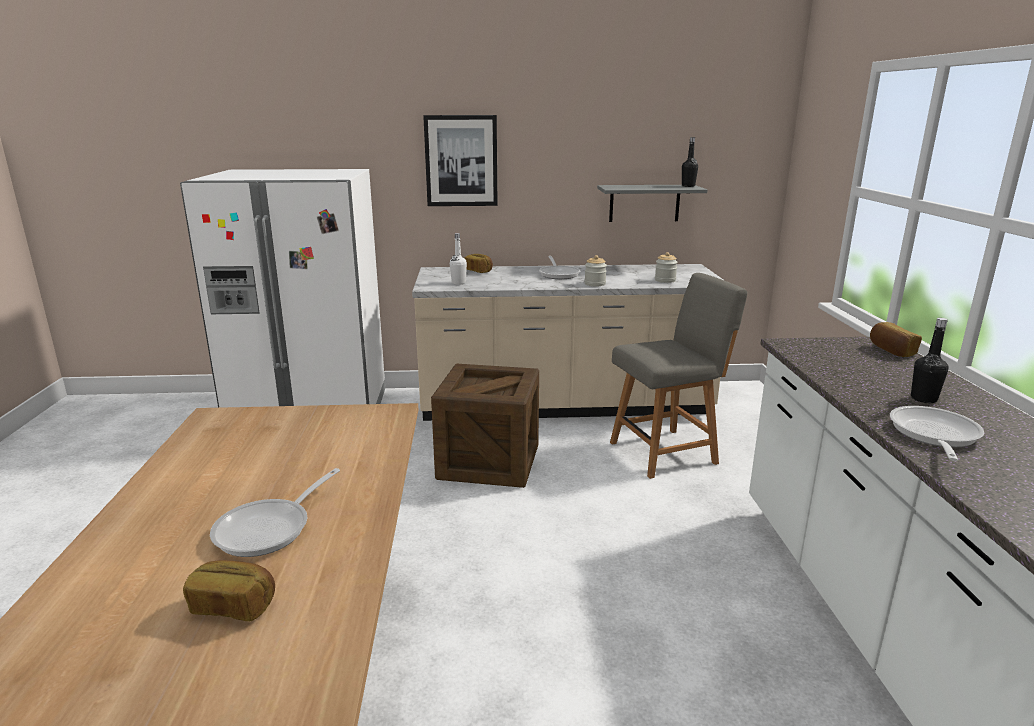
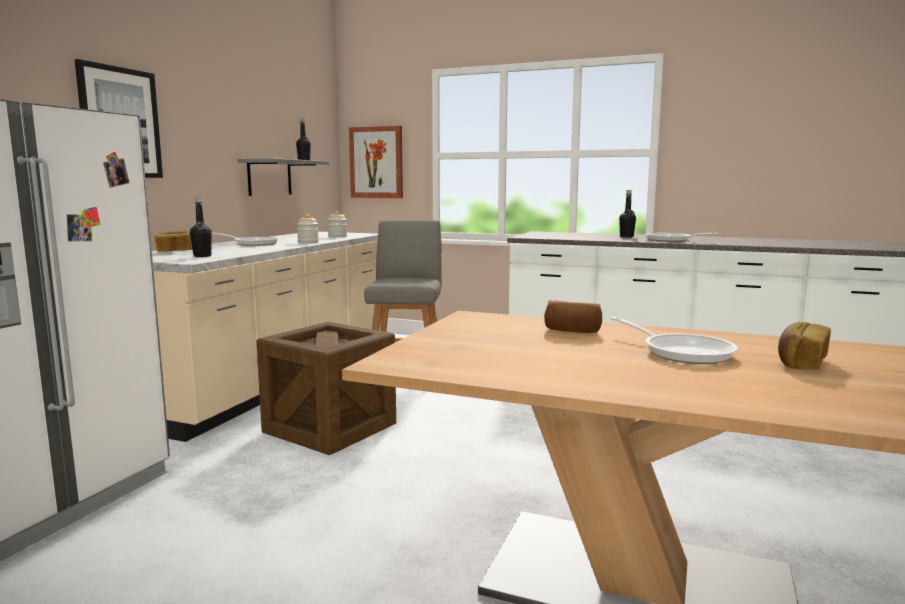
camera: 65 degrees left, 10 degrees down
white bottle [450,233,467,285] -> black bottle [190,197,212,257]
bread [870,322,922,357] -> bread moved to [544,300,602,333]
none -> picture [349,126,403,198]

